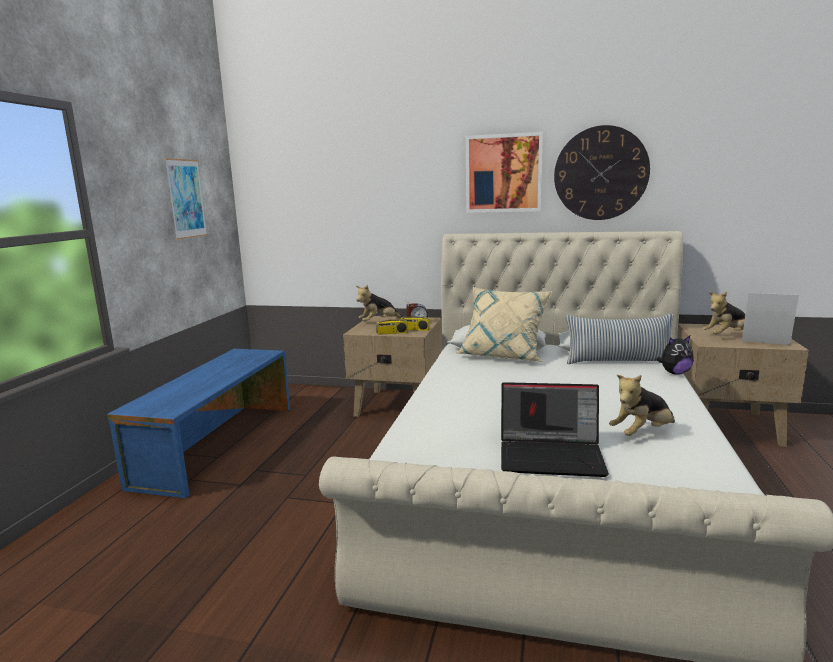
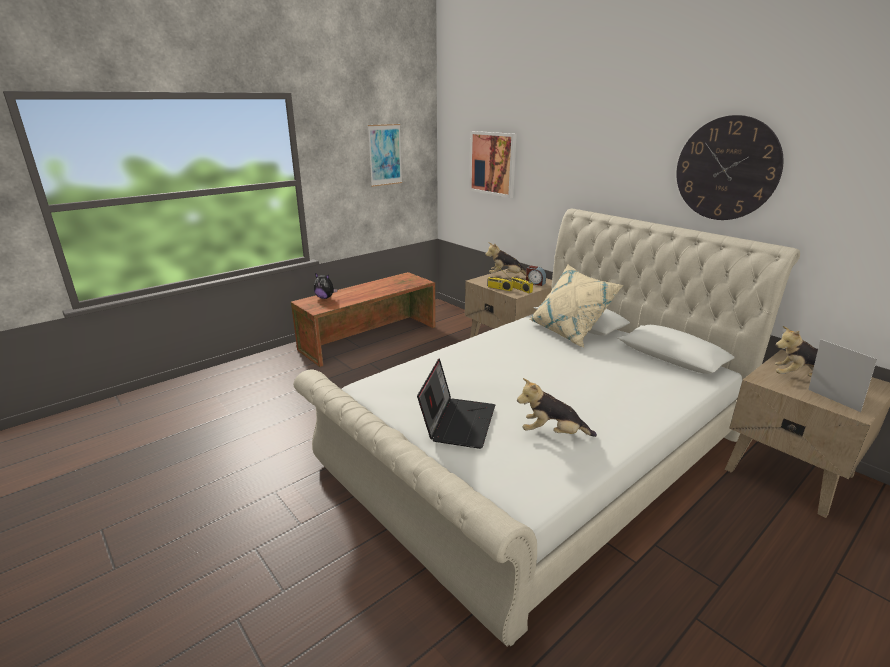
camera: 35 degrees right, 10 degrees up
blue bench [107,349,290,498] -> brown bench [291,272,436,367]
picture [466,132,543,213] -> picture moved to [469,131,517,198]
laptop [501,382,609,477] -> laptop turned 120 degrees counterclockwise [417,358,495,449]
pillow [566,314,674,364] -> none
plush toy [656,336,694,375] -> plush toy moved to [314,273,337,299]

